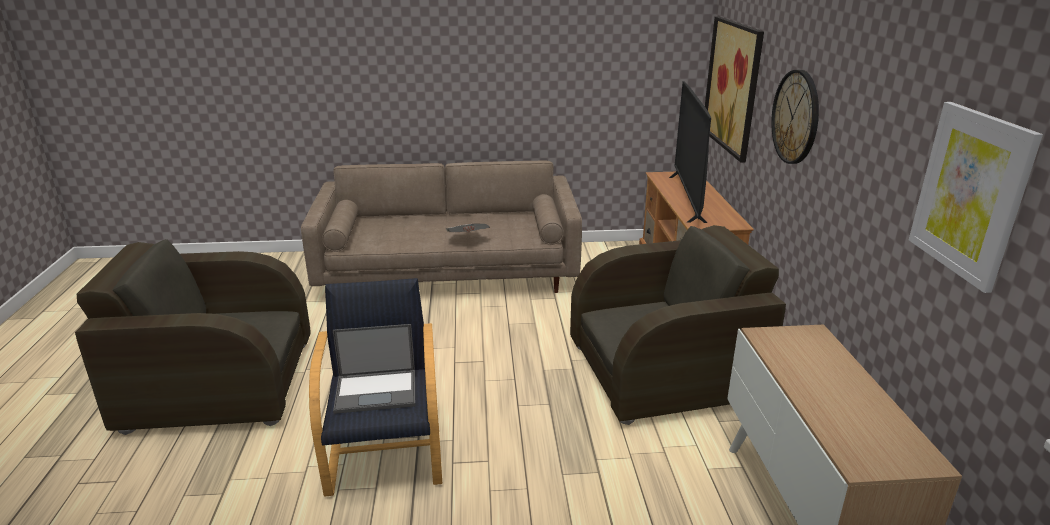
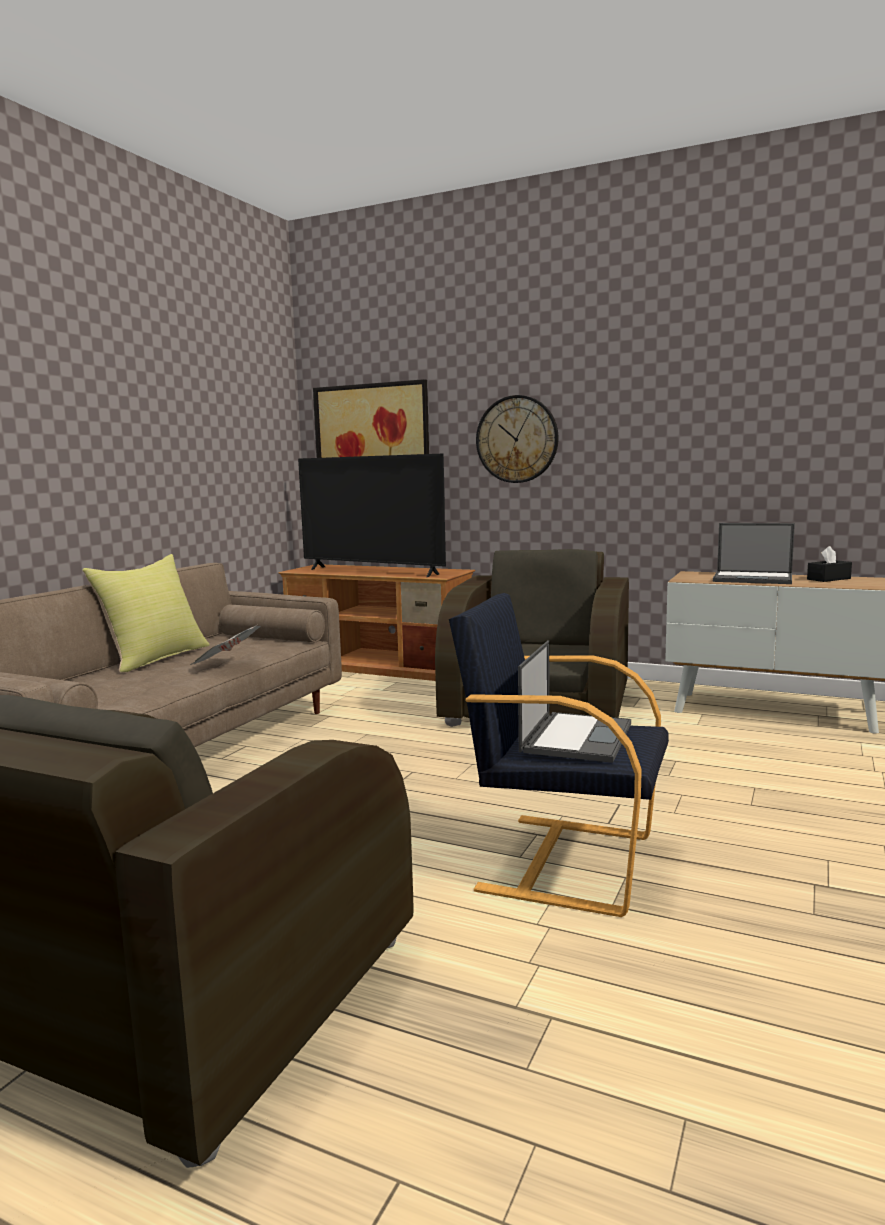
camera: 60 degrees left, 15 degrees down
picture [909,102,1043,293] -> none
none -> yellow pillow [82,554,210,673]
none -> laptop [713,523,795,584]
none -> black tissue box [807,546,852,582]

